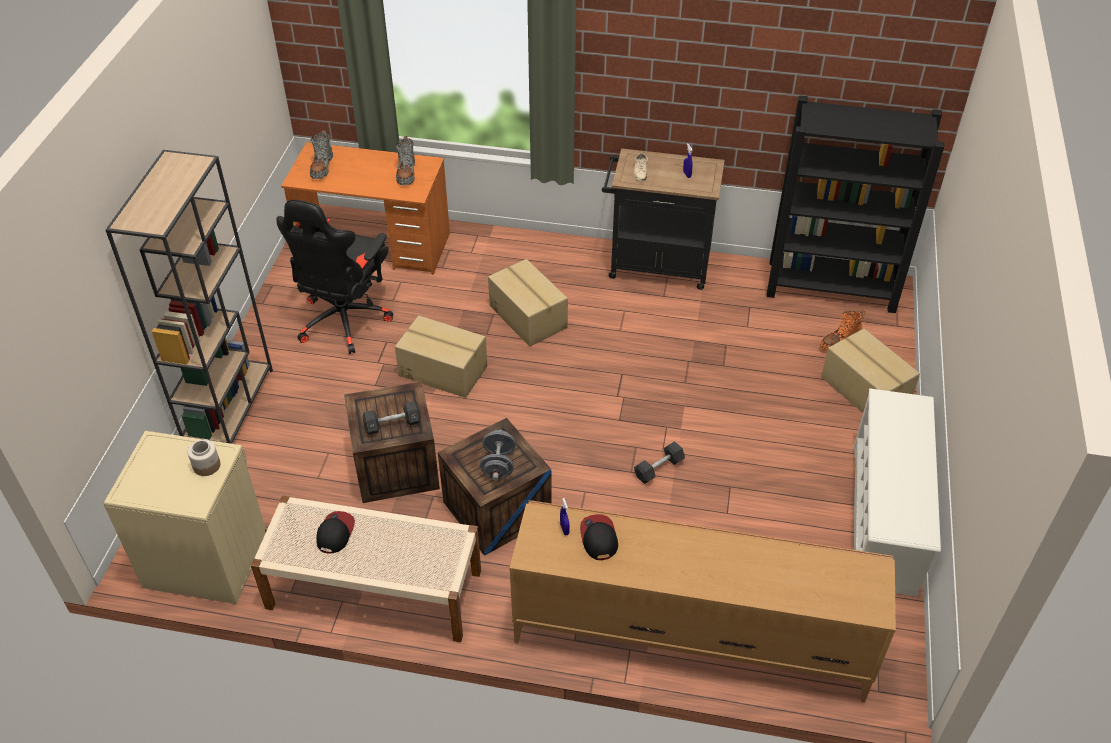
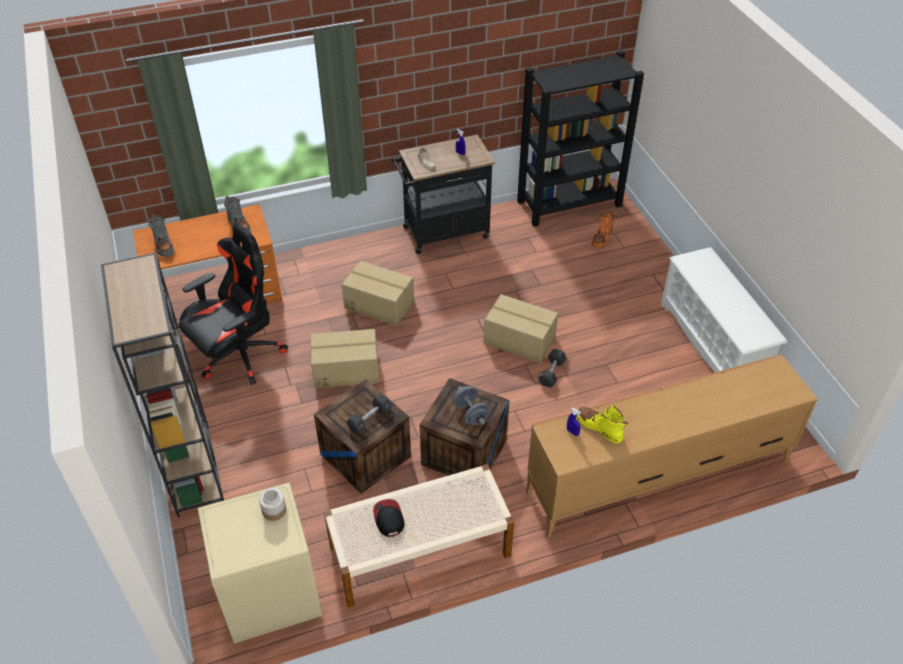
camera: 30 degrees left, 0 degrees up
black office chair [276,200,393,354] -> black office chair turned 120 degrees counterclockwise [178,223,288,385]
cap [580,514,618,560] -> yellow boot [576,405,628,443]
cardboard box [821,328,920,413] -> cardboard box moved to [484,294,558,363]

